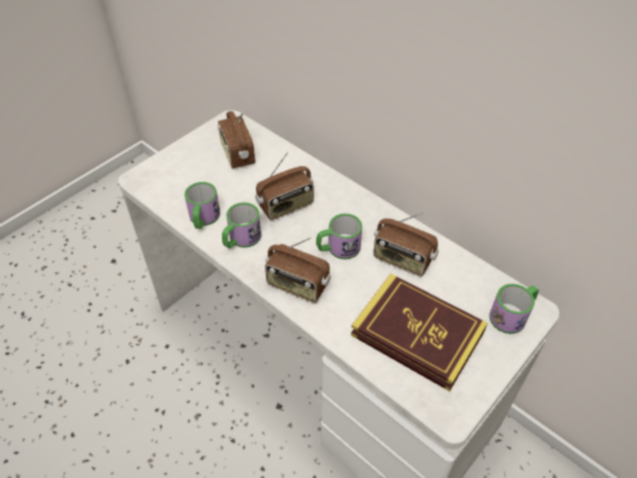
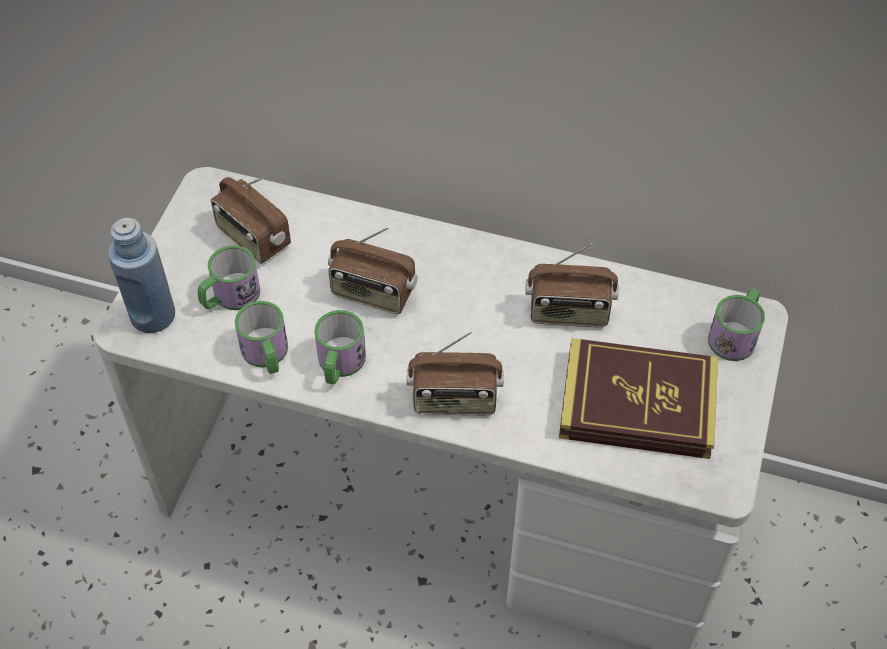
camera: 25 degrees left, 5 degrees up
radio [255,152,314,220] -> radio turned 75 degrees clockwise [328,227,418,314]
mug [316,213,362,259] -> mug moved to [198,245,260,310]
none -> blue bottle [108,218,175,333]

